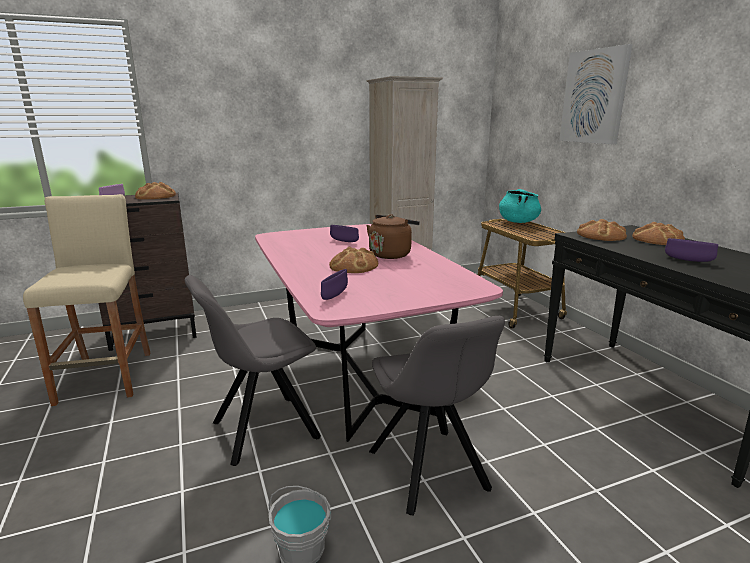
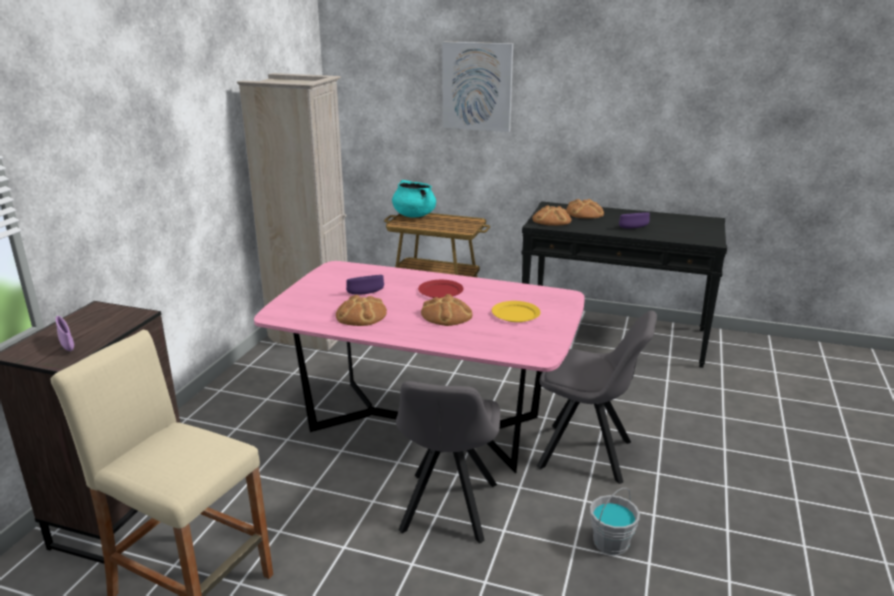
camera: 50 degrees left, 5 degrees up
bread [135,182,176,199] -> bread moved to [336,295,387,326]
purple bowl [321,269,348,300] -> none
brown kettle [366,214,420,259] -> red plate [418,280,464,298]
none -> yellow plate [492,301,540,322]

